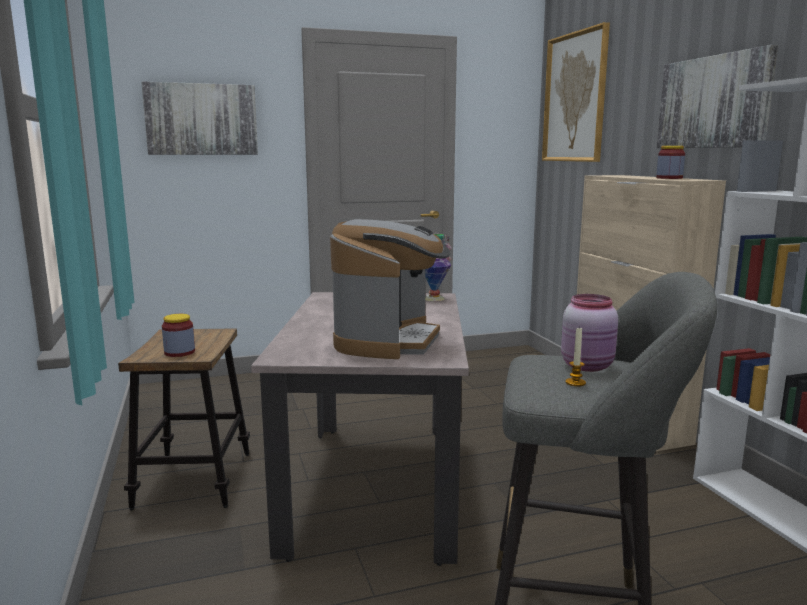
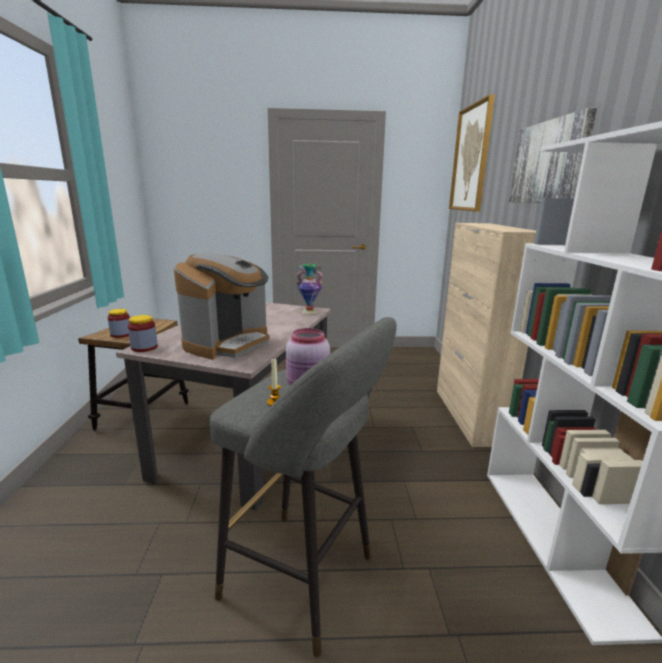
camera: 15 degrees right, 5 degrees up
picture [141,82,258,155] -> none
jar [656,146,685,179] -> jar moved to [128,315,158,352]

